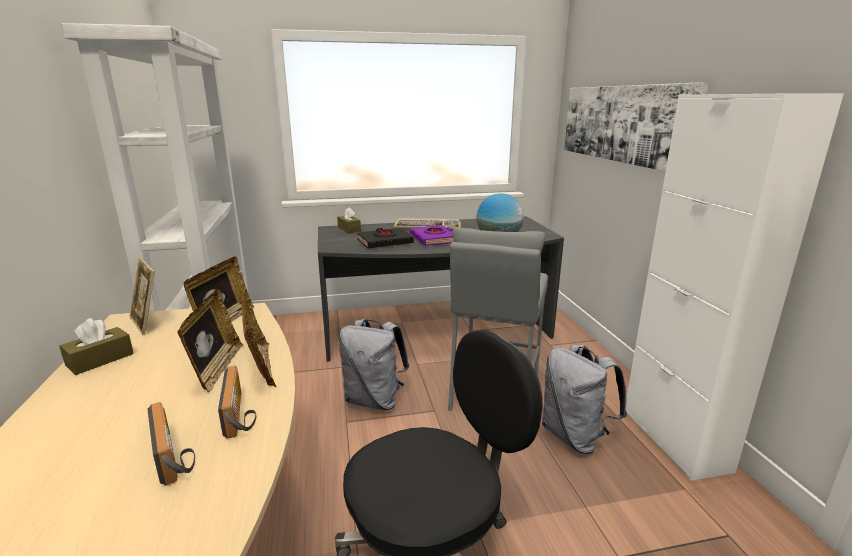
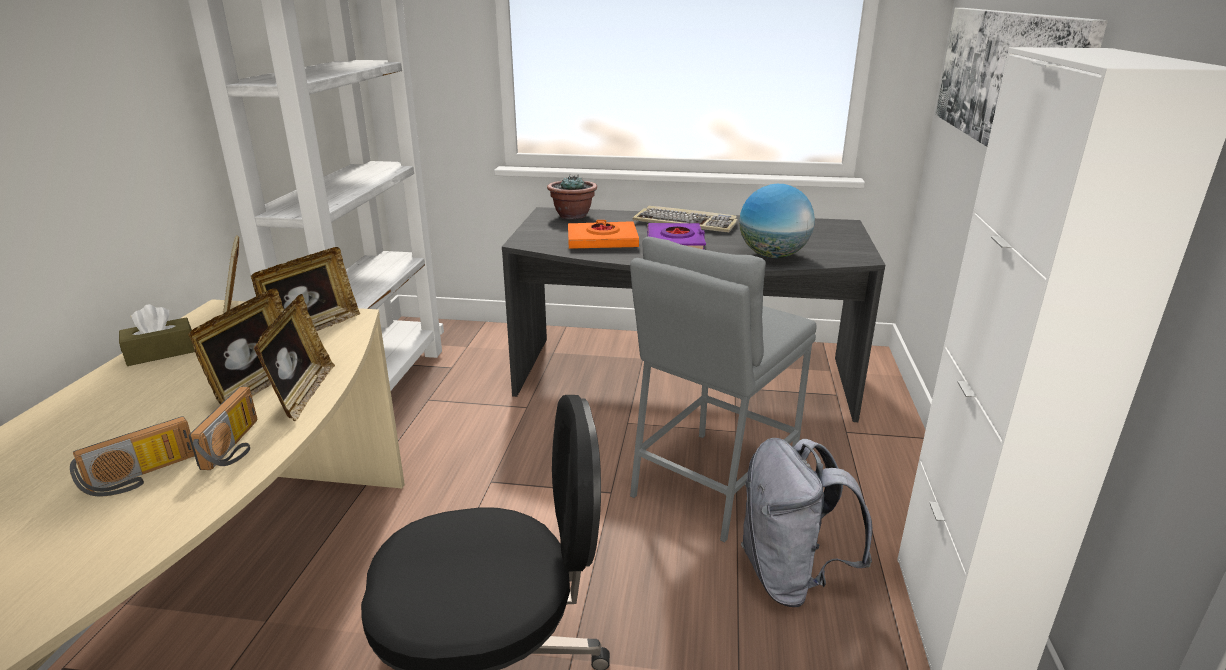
camera: 20 degrees right, 5 degrees up
radio [148,402,195,486] -> radio turned 60 degrees clockwise [70,416,195,497]
brown tissue box [337,207,361,233] -> potted plant [547,175,597,219]
grey backpack [339,319,409,410] -> none
black book [357,228,414,248] -> orange book [568,220,639,249]

